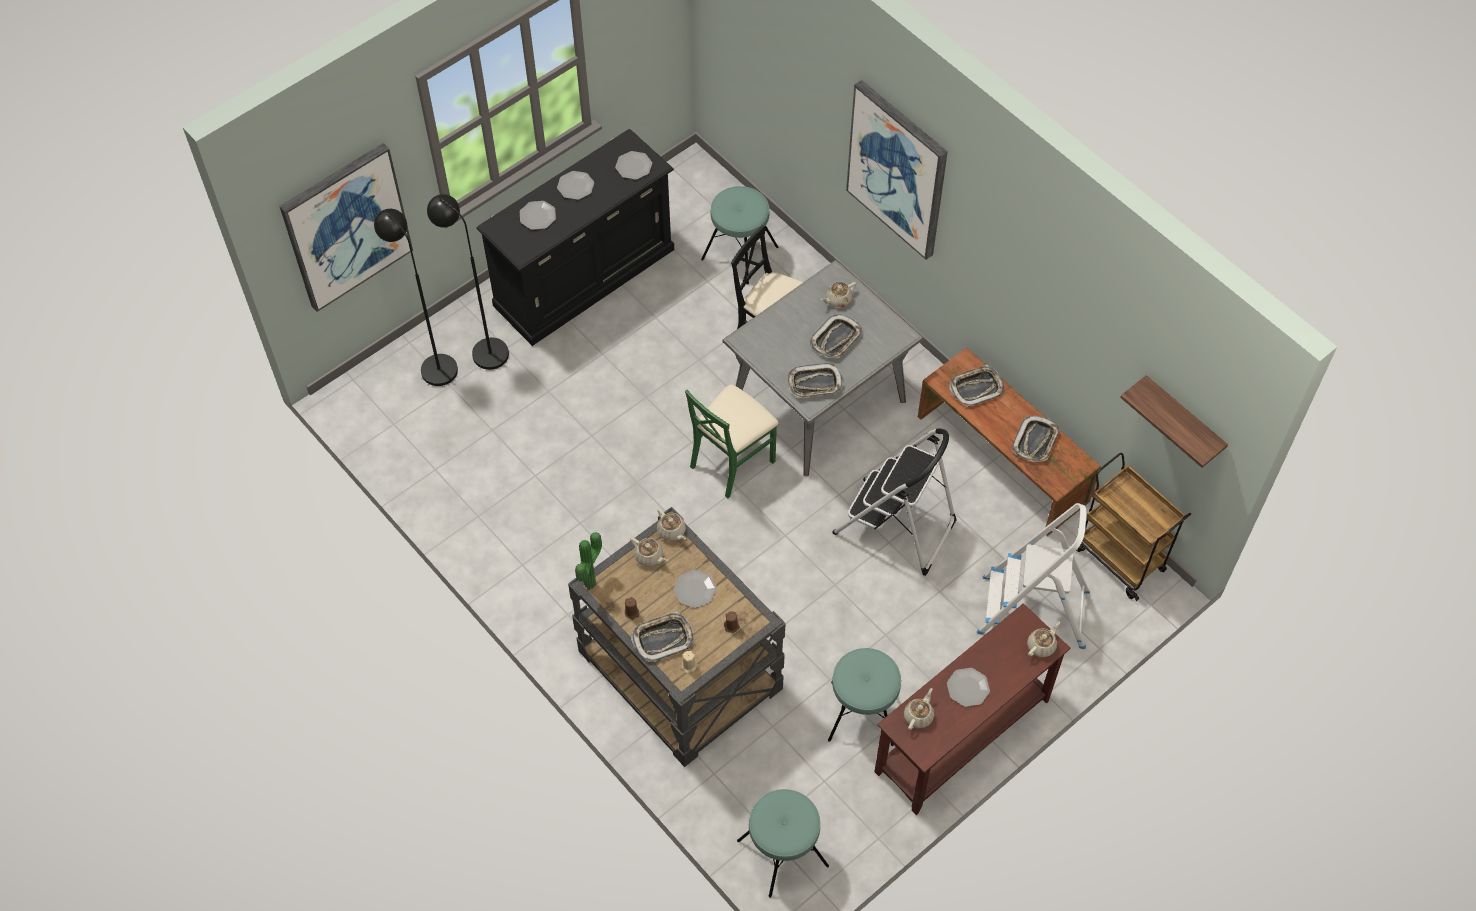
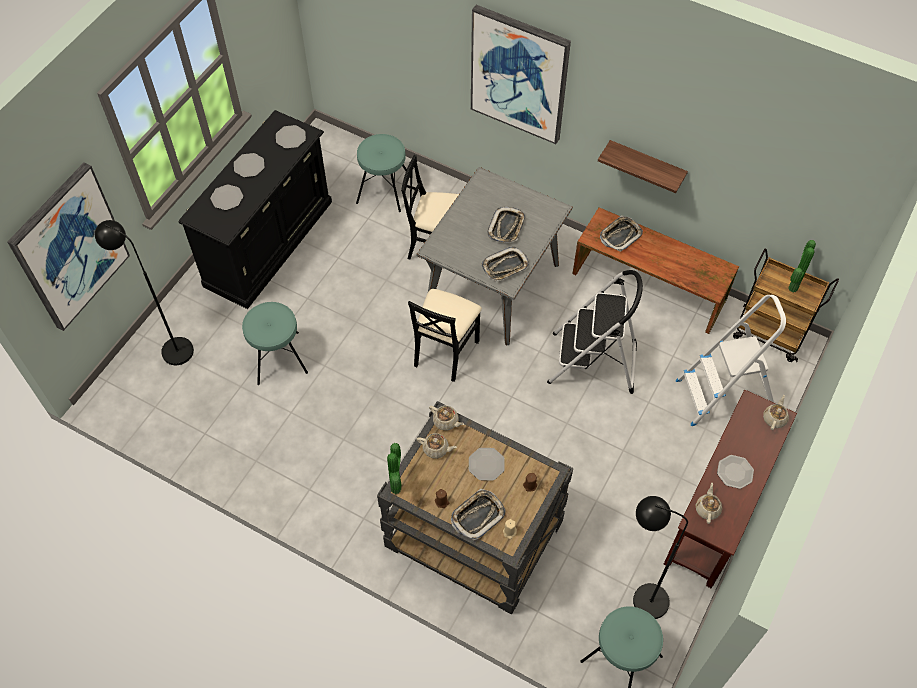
camera: 20 degrees left, 0 degrees up
black floor lamp [427,194,509,370] -> black floor lamp moved to [633,496,688,619]
green chair [685,384,779,498] -> black chair [408,289,482,382]
beige teapot [821,282,856,307] -> none
turquoise stool [828,648,901,746] -> turquoise stool moved to [242,302,308,385]
tray [1012,416,1060,462] -> none
shelf [1120,375,1228,468] -> shelf moved to [598,140,688,193]
none -> potted plant [788,240,816,293]

